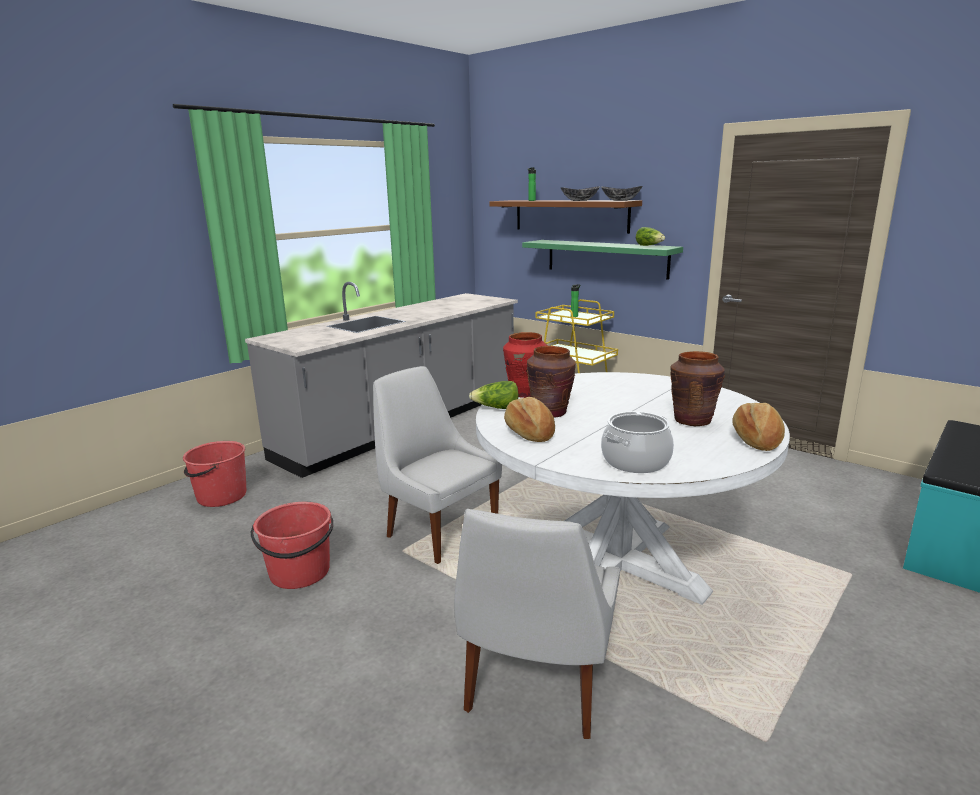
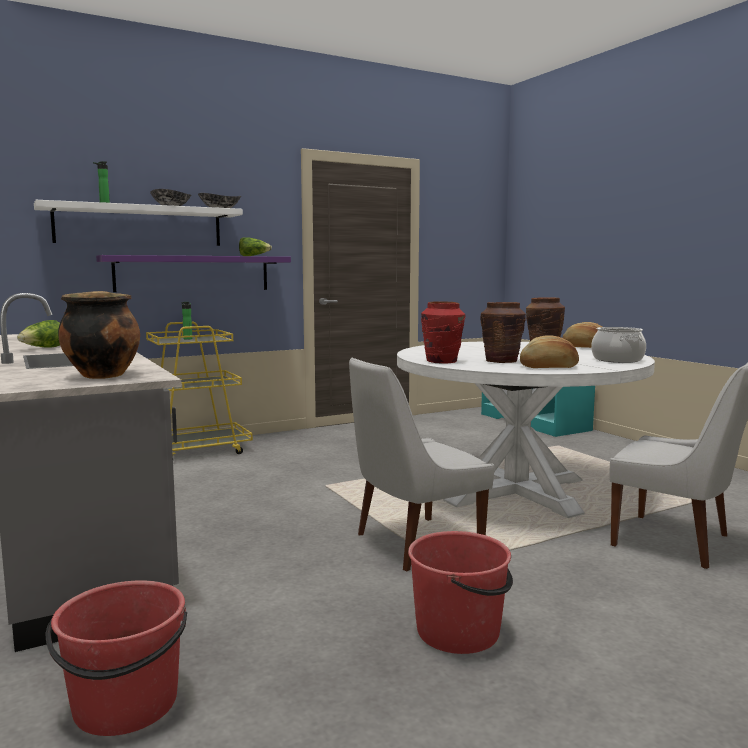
camera: 70 degrees left, 10 degrees down
lettuce [469,381,519,409] -> lettuce moved to [17,320,60,348]
brown shelf [489,200,642,234] -> white shelf [34,200,243,246]
green shelf [522,240,683,280] -> purple shelf [96,255,291,292]
none -> cooking pot [58,291,140,379]

